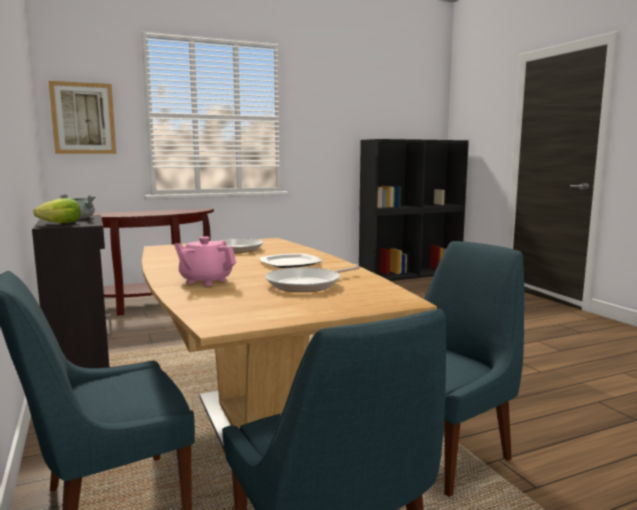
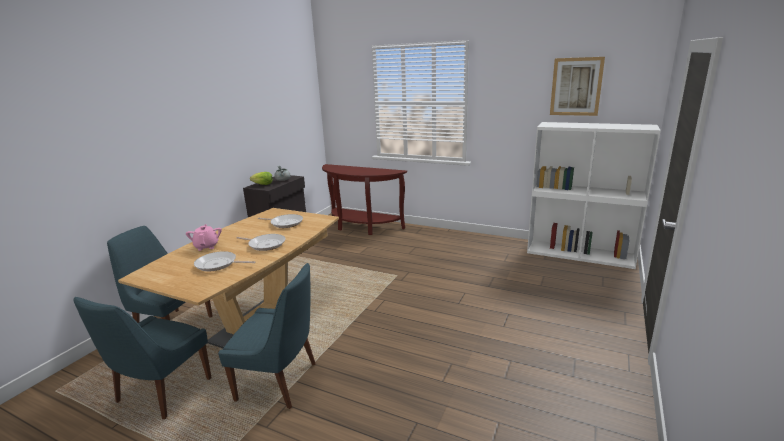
camera: 50 degrees right, 10 degrees up
picture [49,81,116,154] -> picture moved to [550,57,605,116]
plate [260,253,323,268] -> frying pan [237,234,285,251]
black bookcase [359,139,469,281] -> white bookcase [527,122,661,269]

